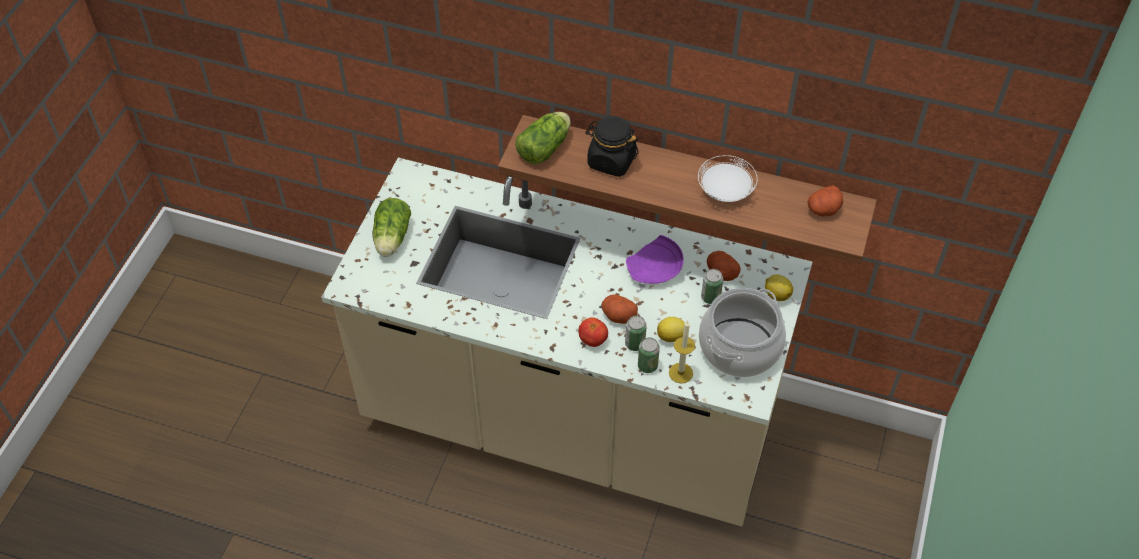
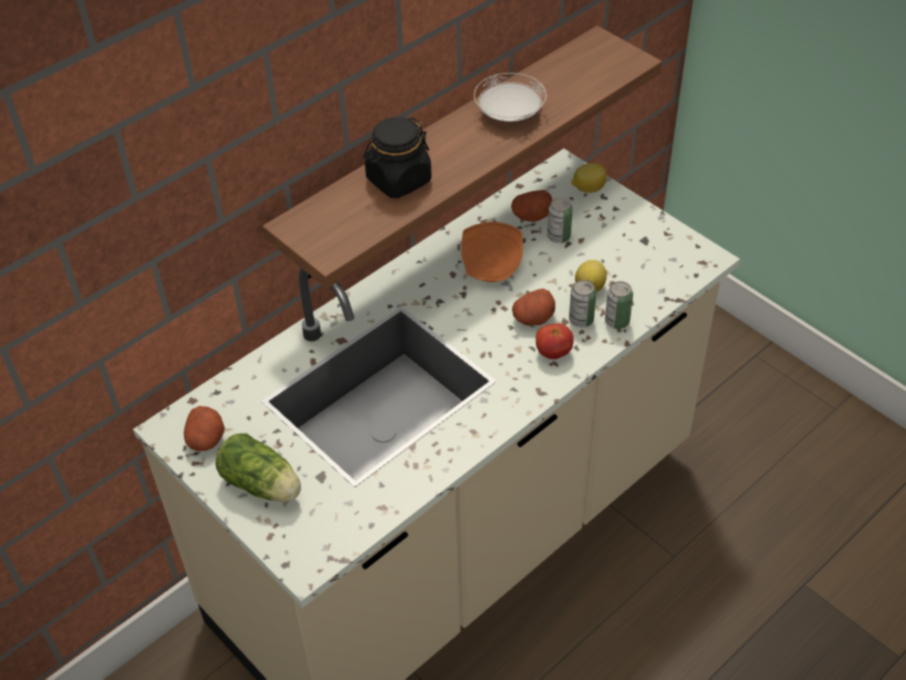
camera: 60 degrees left, 5 degrees down
lettuce [515,112,571,164] -> none
purple plate [626,235,684,284] -> orange plate [461,222,523,282]
candle [669,320,695,384] -> none
cooking pot [699,288,786,377] -> none
potato [807,185,843,216] -> potato moved to [184,406,225,451]

